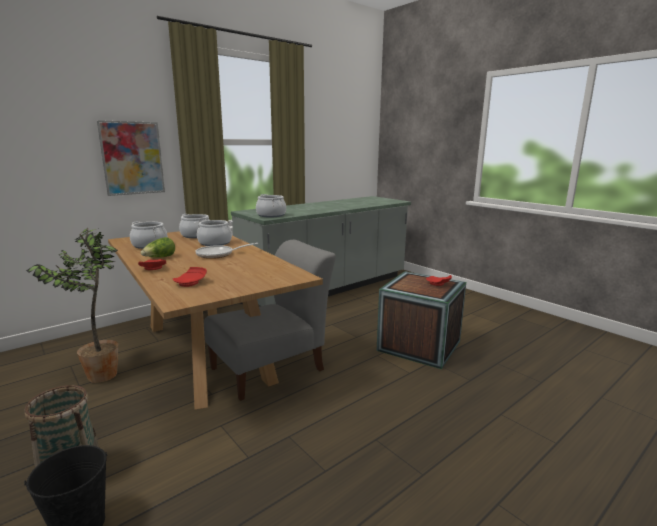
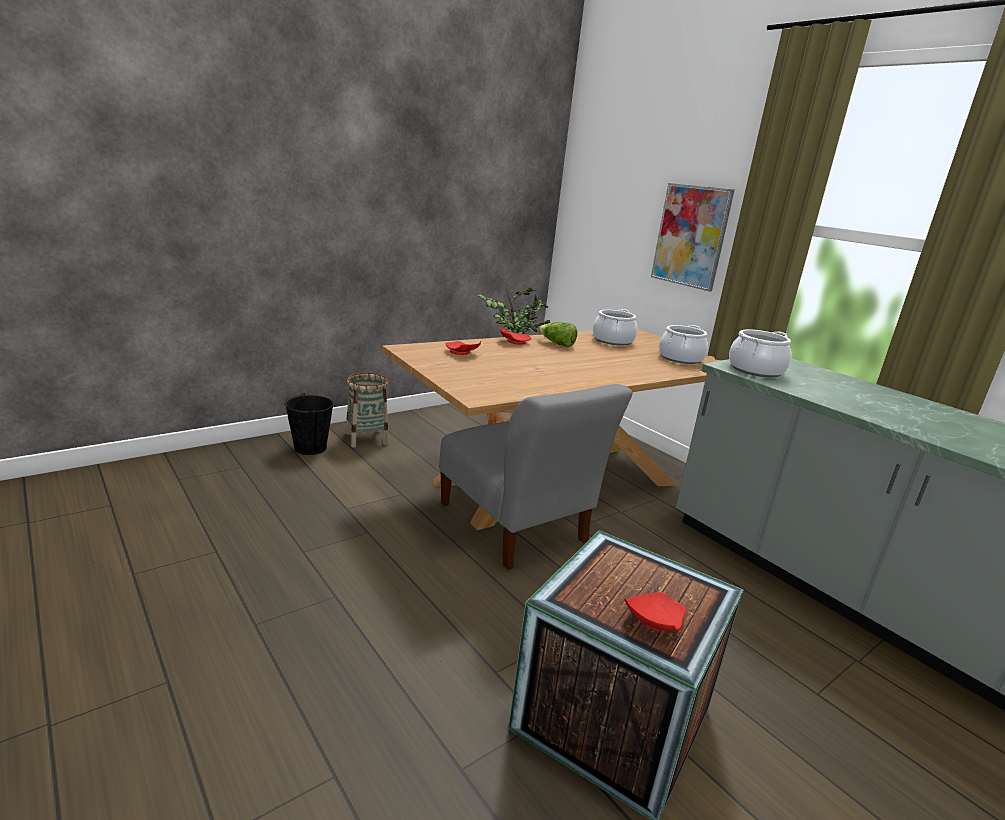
camera: 90 degrees right, 5 degrees up
cooking pot [194,220,233,246] -> none
frying pan [196,243,258,259] -> none

